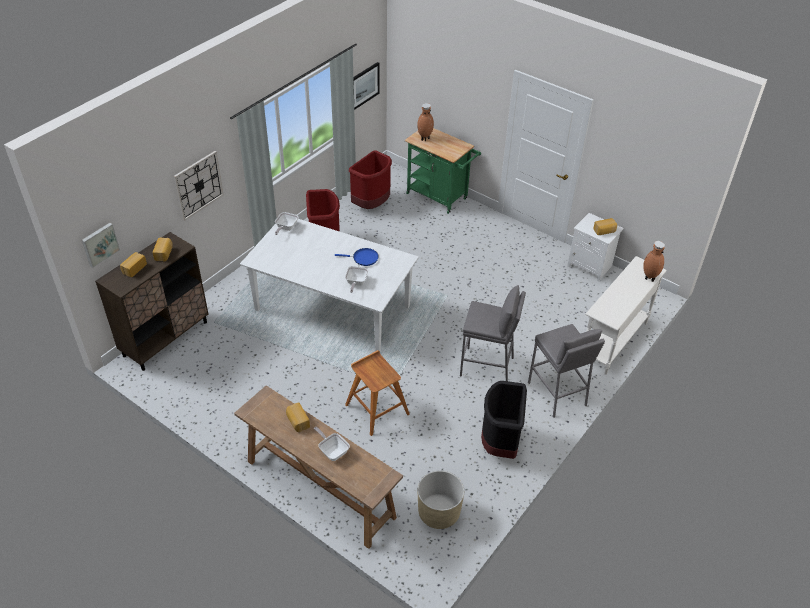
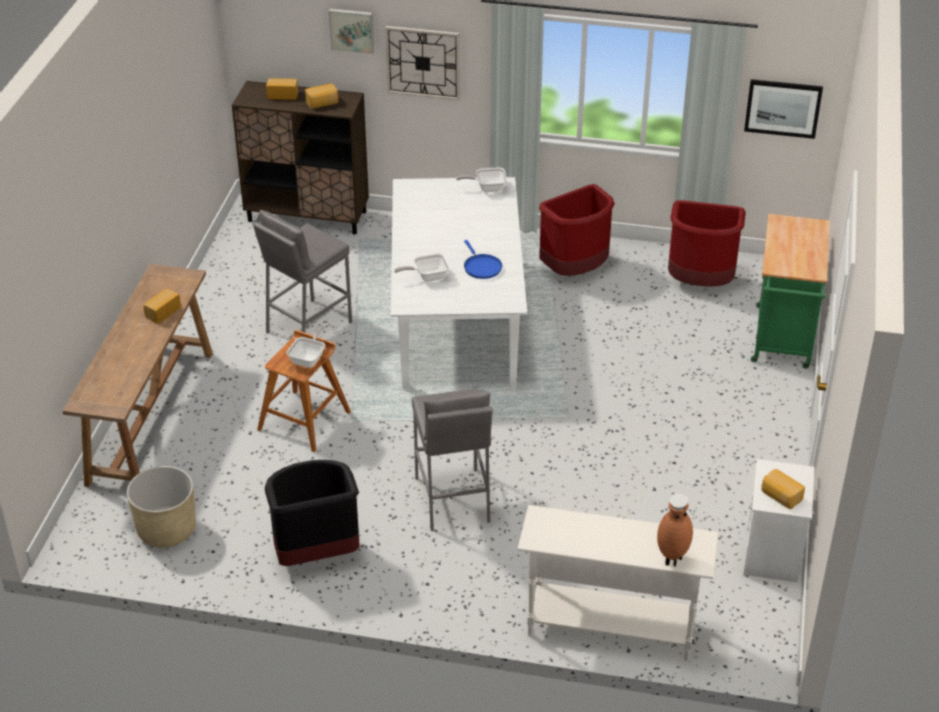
camera: 65 degrees right, 5 degrees down
picture [82,223,120,268] -> picture moved to [329,9,374,54]
frying pan [314,427,350,461] -> frying pan moved to [286,326,325,368]
brown vase [417,103,434,141] -> none
grey stool [528,324,605,418] -> grey stool moved to [253,210,352,334]

